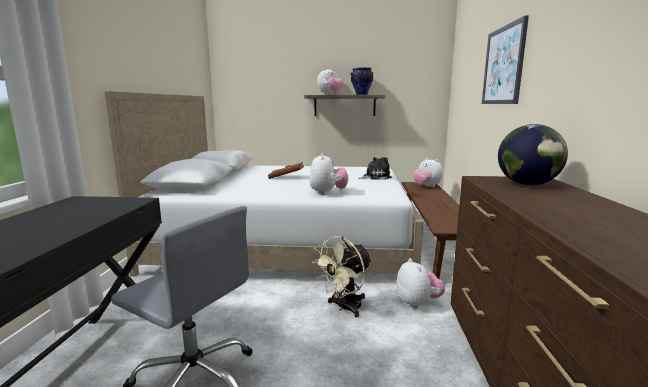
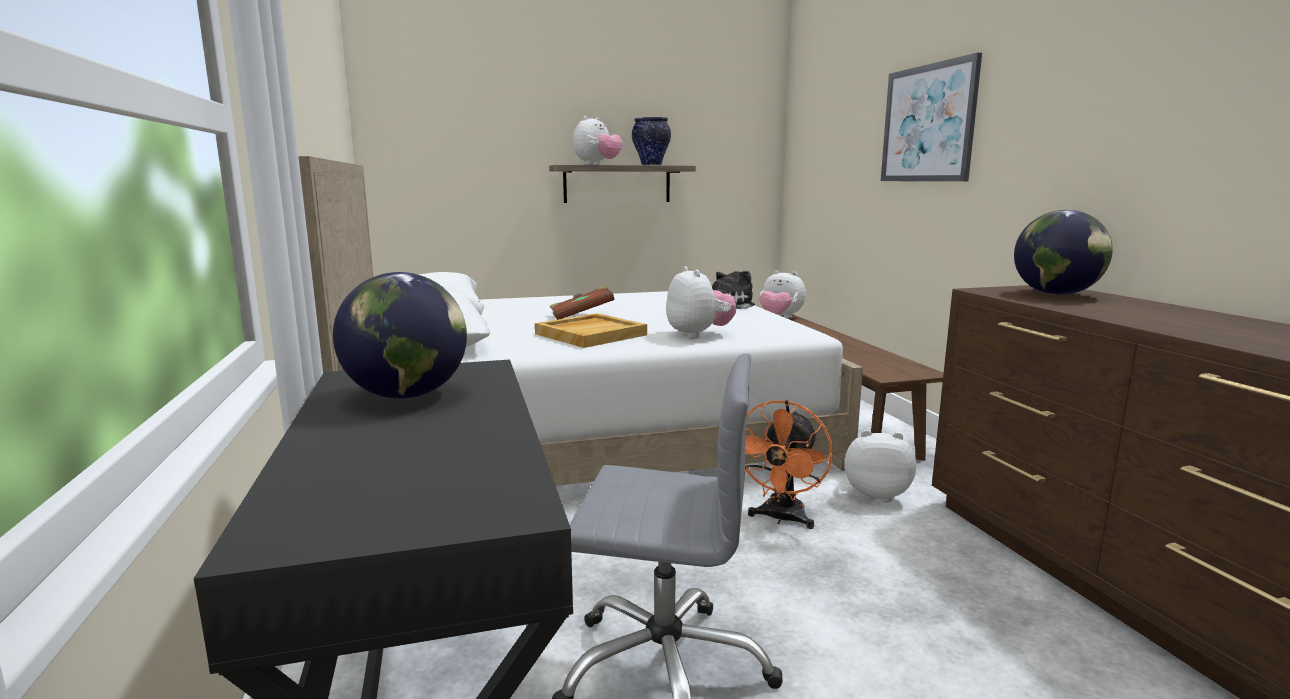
camera: 20 degrees left, 0 degrees up
beige fan [312,236,372,317] -> orange fan [745,400,833,529]
plush toy [396,258,445,309] -> plush toy turned 45 degrees counterclockwise [844,430,916,502]
none -> globe [333,272,467,399]
none -> beige tray [535,313,647,348]

